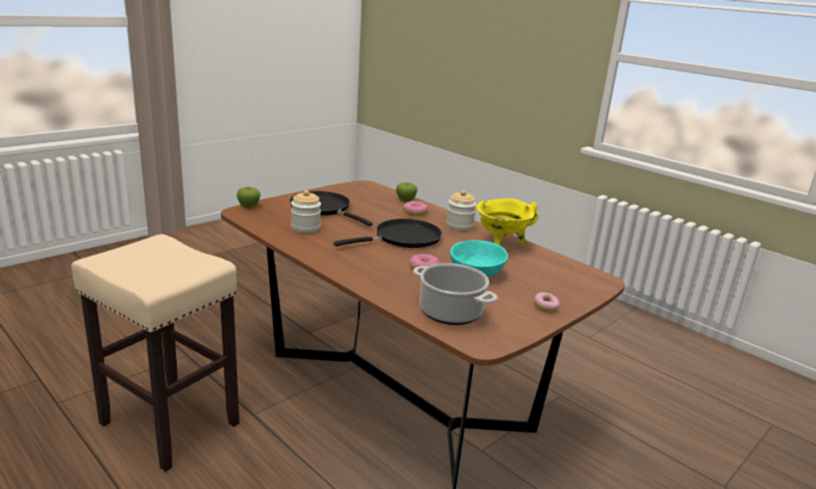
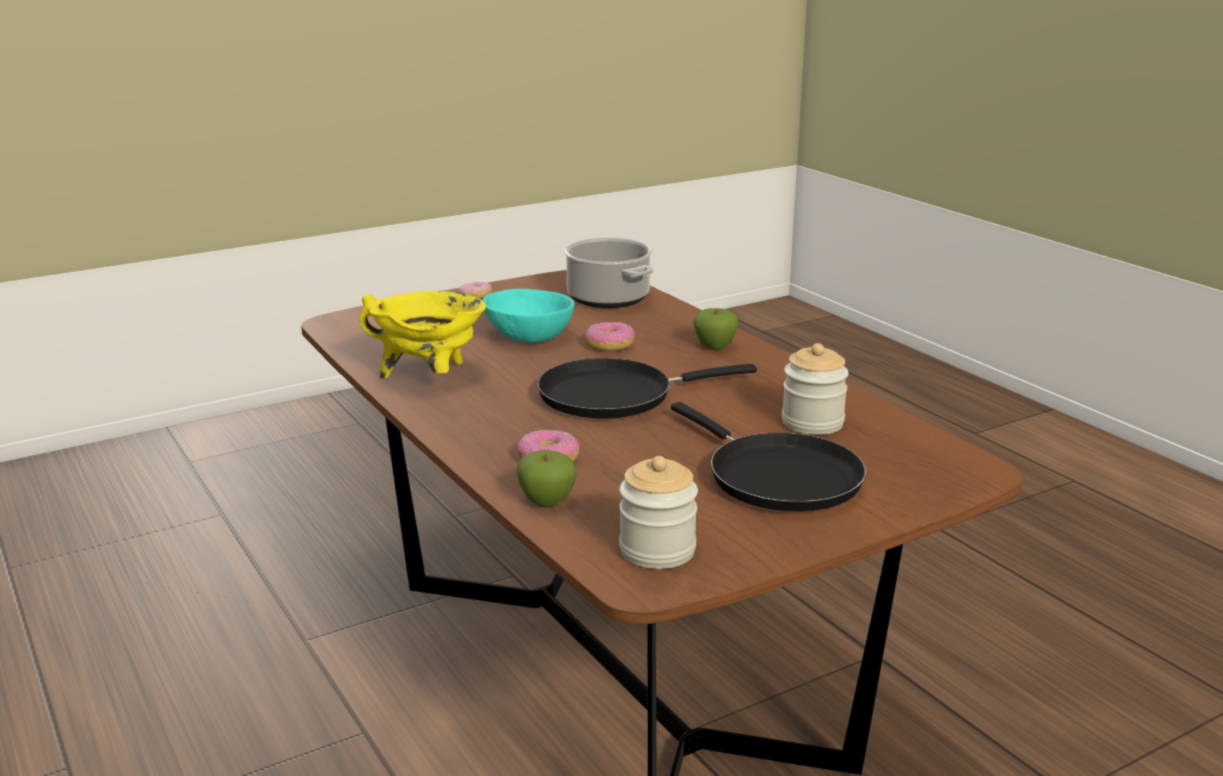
camera: 165 degrees left, 0 degrees up
beige stool [71,234,239,472] -> none
apple [237,187,260,208] -> apple moved to [693,308,739,350]
jar [446,190,476,231] -> jar moved to [619,456,698,569]

